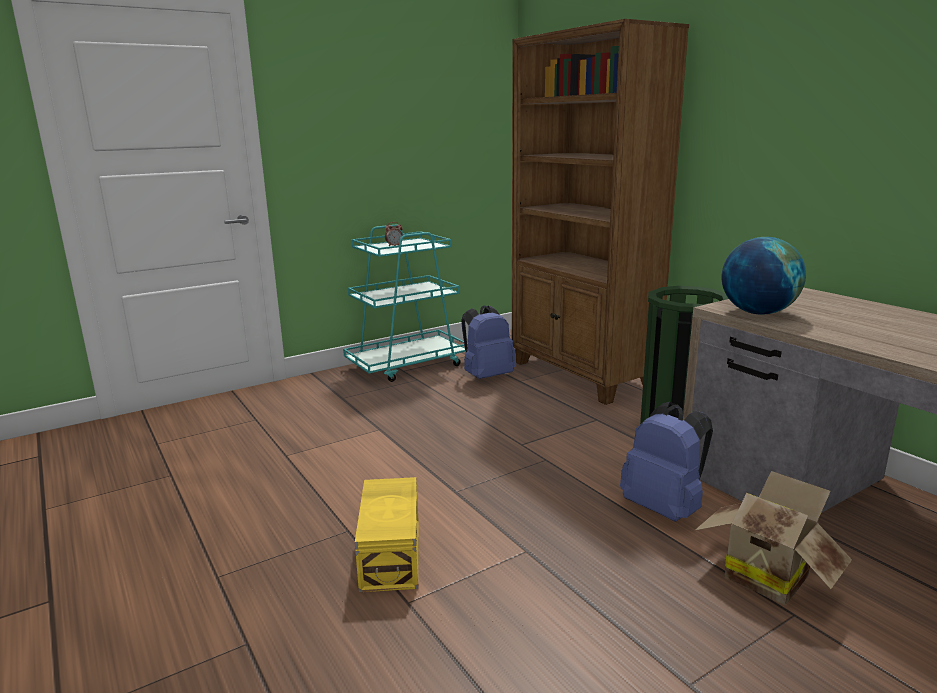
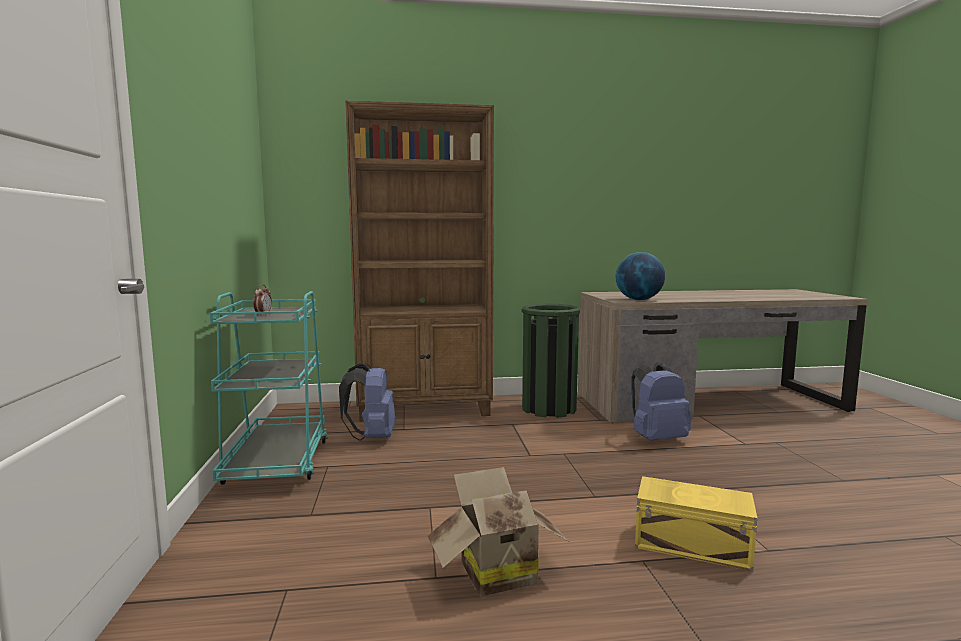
camera: 65 degrees left, 10 degrees down
cardboard box [694,471,852,605] -> cardboard box moved to [427,467,568,597]

